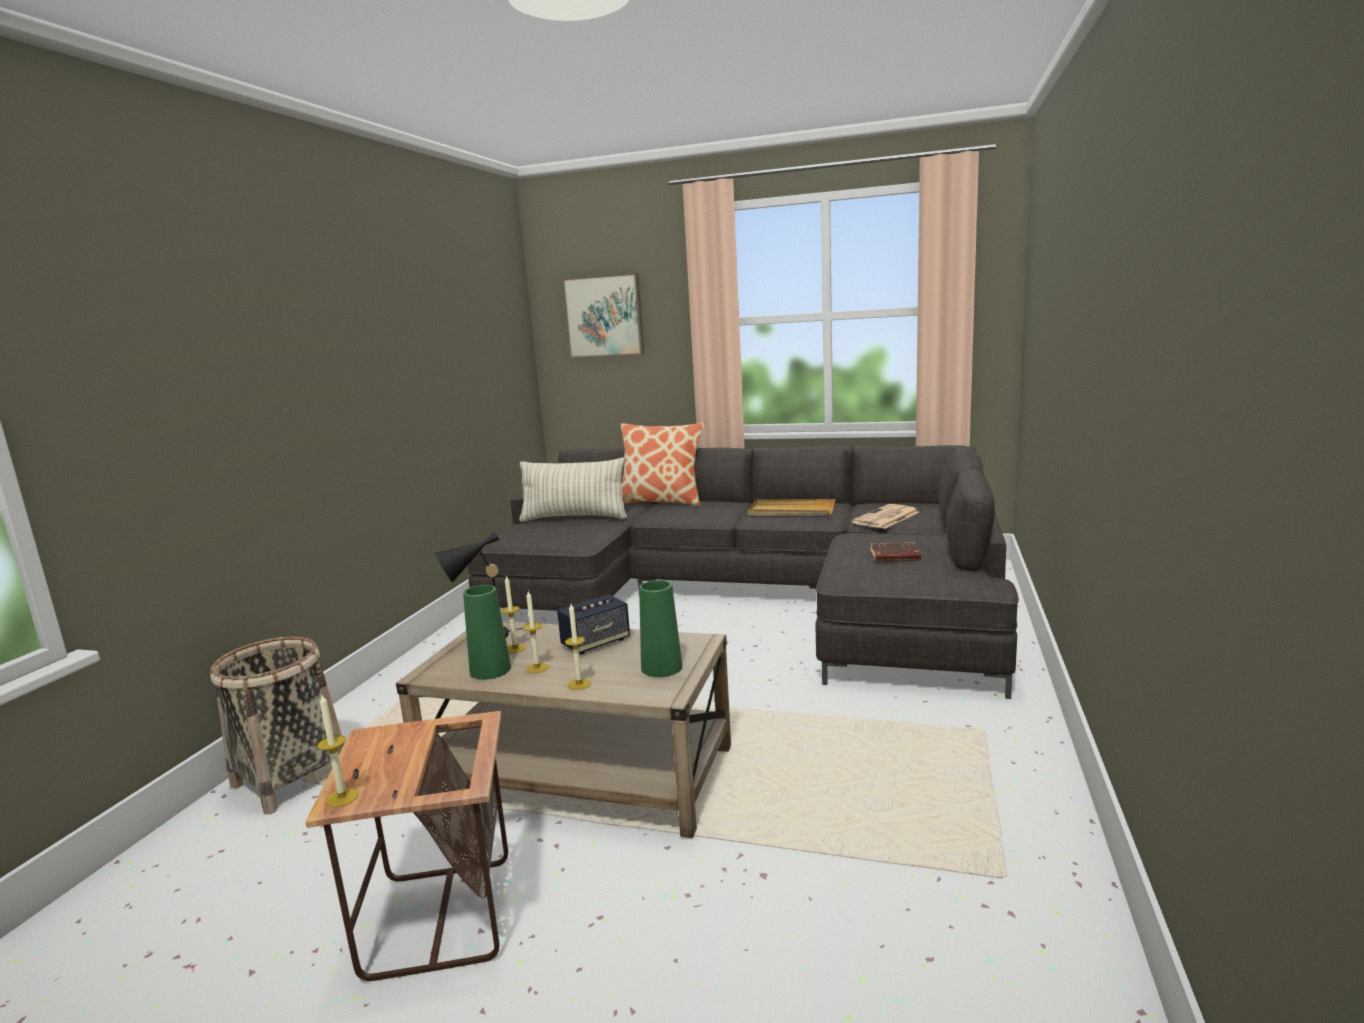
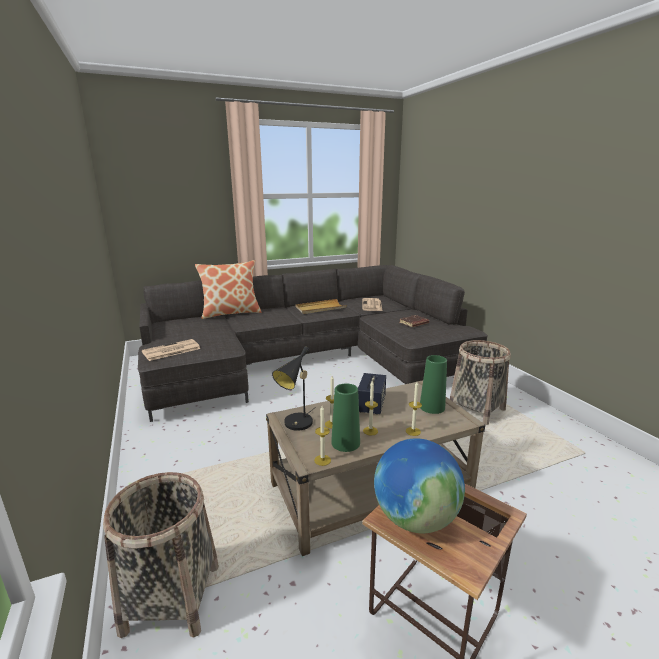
camera: 40 degrees left, 5 degrees up
candle [317,695,359,807] -> candle moved to [314,406,331,466]
pillow [519,457,627,522] -> none
picture [562,273,644,358] -> none
none -> newspaper [142,339,201,361]
none -> globe [374,438,465,533]
none -> basket [450,340,511,425]

